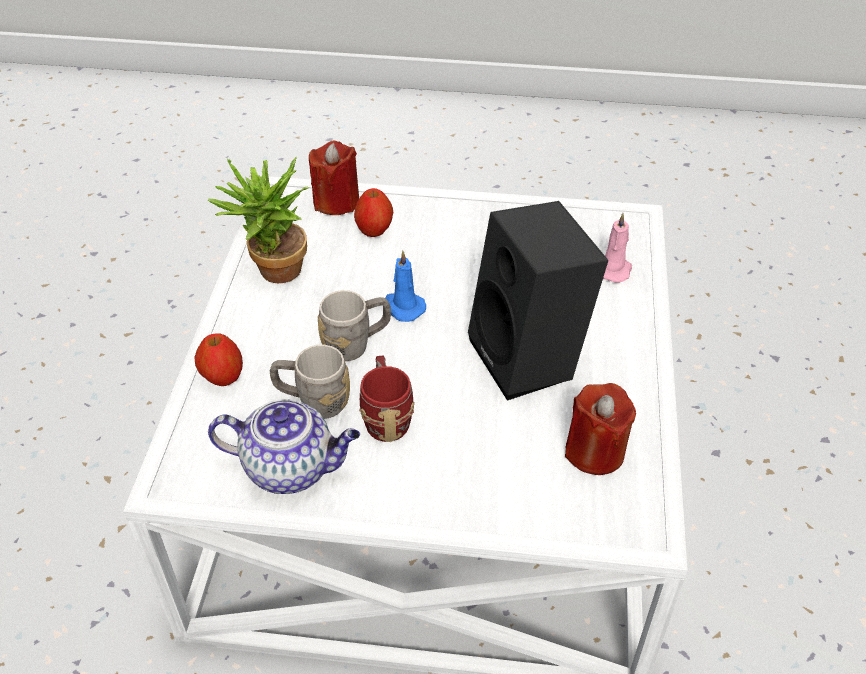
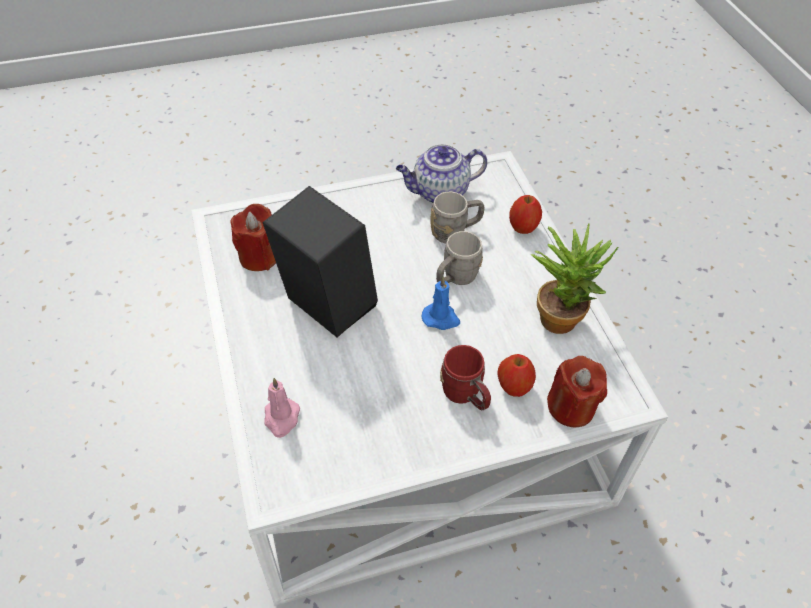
camera: 155 degrees right, 5 degrees up
red mug [359,356,415,442] -> red mug moved to [440,345,491,410]

